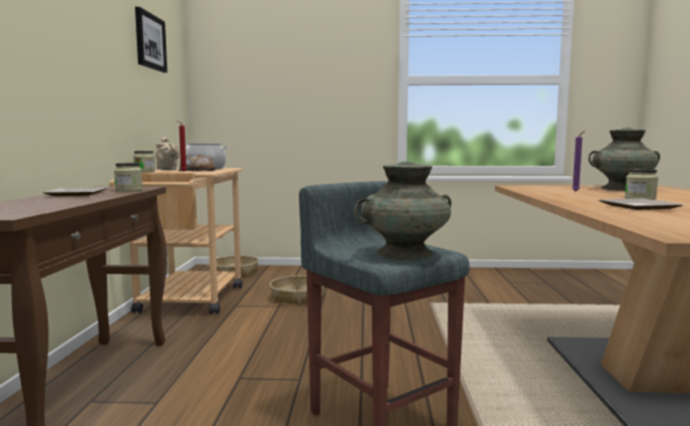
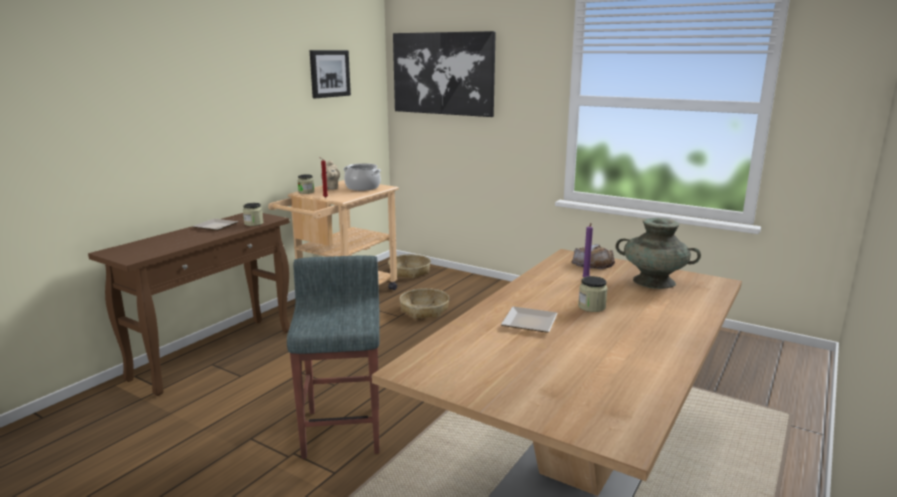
camera: 30 degrees right, 10 degrees up
bread [178,154,216,171] -> bread moved to [572,244,615,270]
turquoise vase [355,161,451,260] -> none
none -> picture [393,31,496,117]

